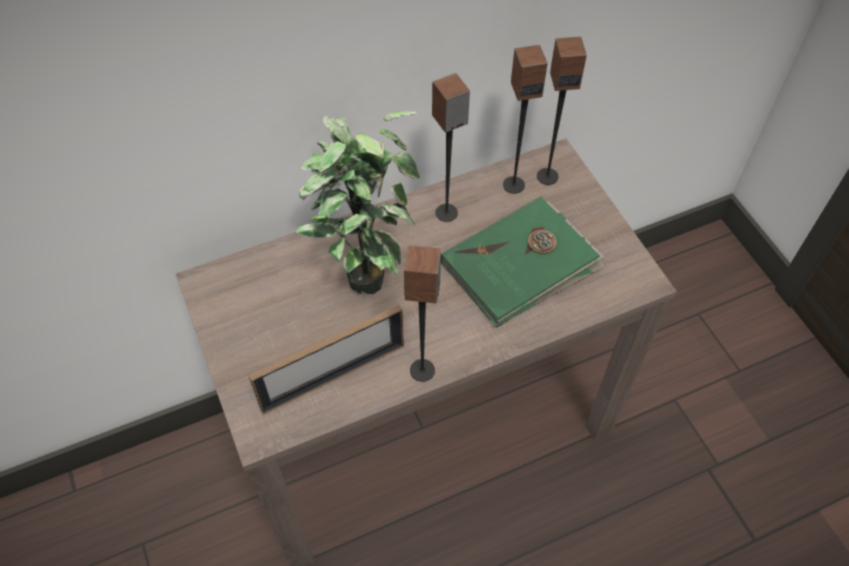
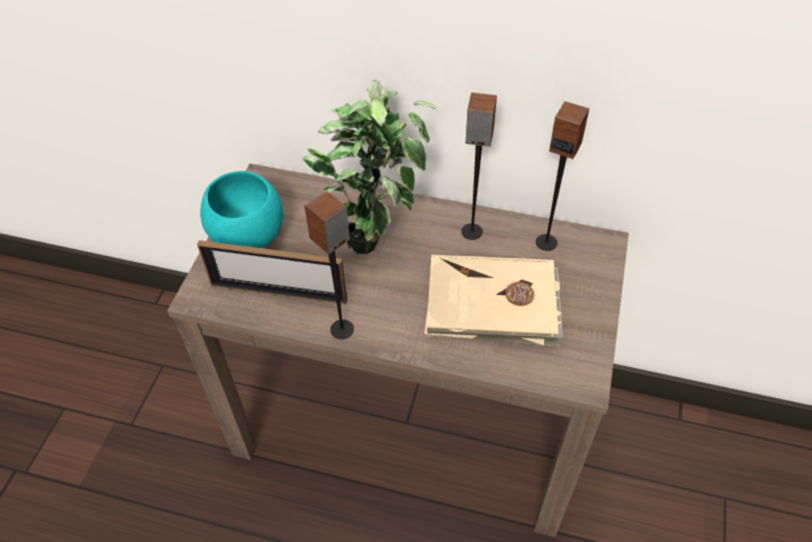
camera: 40 degrees right, 5 degrees down
green book [441,196,605,327] -> beige book [424,255,563,347]
speaker [537,36,587,185] -> none
none -> turquoise bowl [200,171,283,248]

